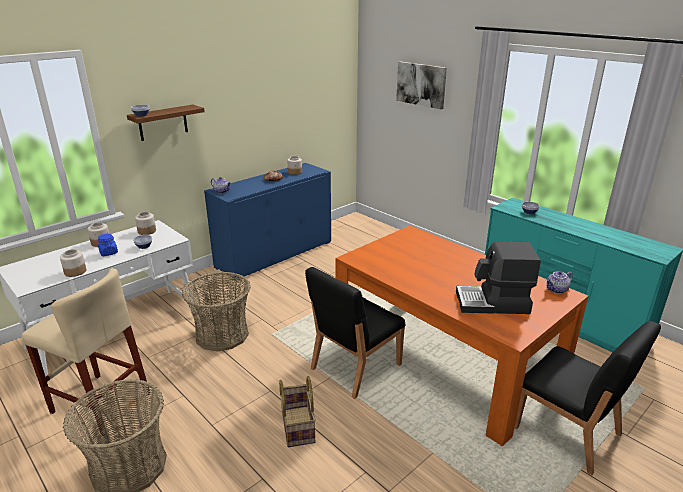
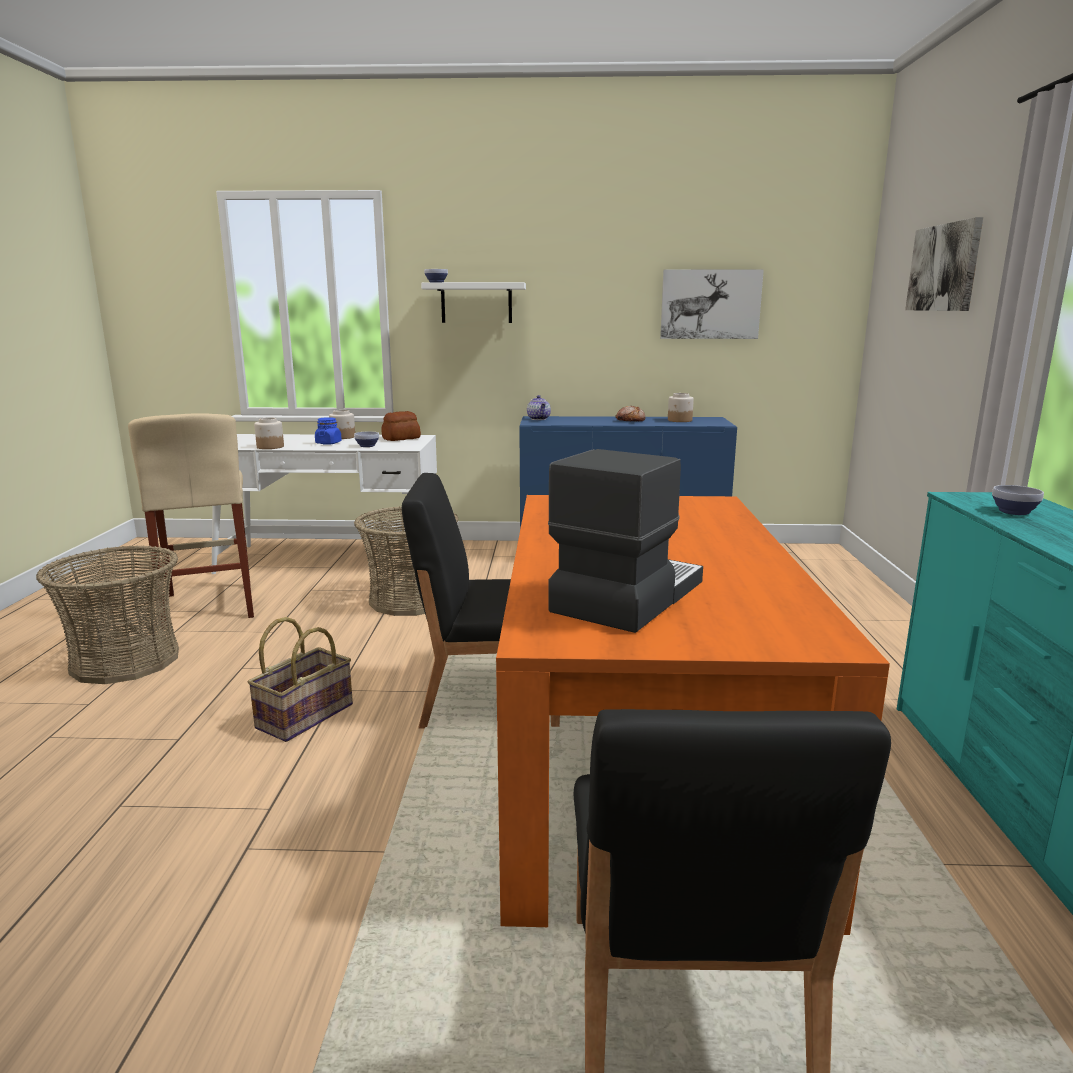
camera: 45 degrees right, 10 degrees down
brown shelf [127,105,205,141] -> white shelf [421,282,526,323]
jar [135,212,156,235] -> bread [381,411,421,441]
coffee machine [456,241,541,314] -> coffee machine turned 75 degrees clockwise [548,449,703,633]
teapot [546,271,573,294] -> none
none -> picture [660,269,764,339]

